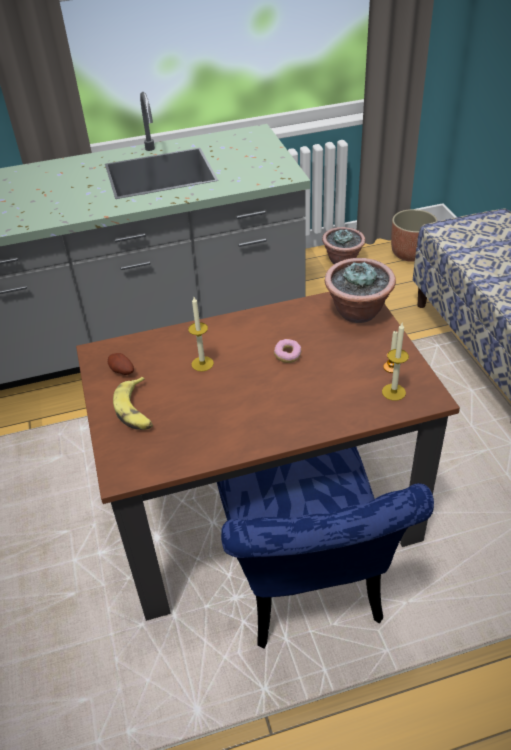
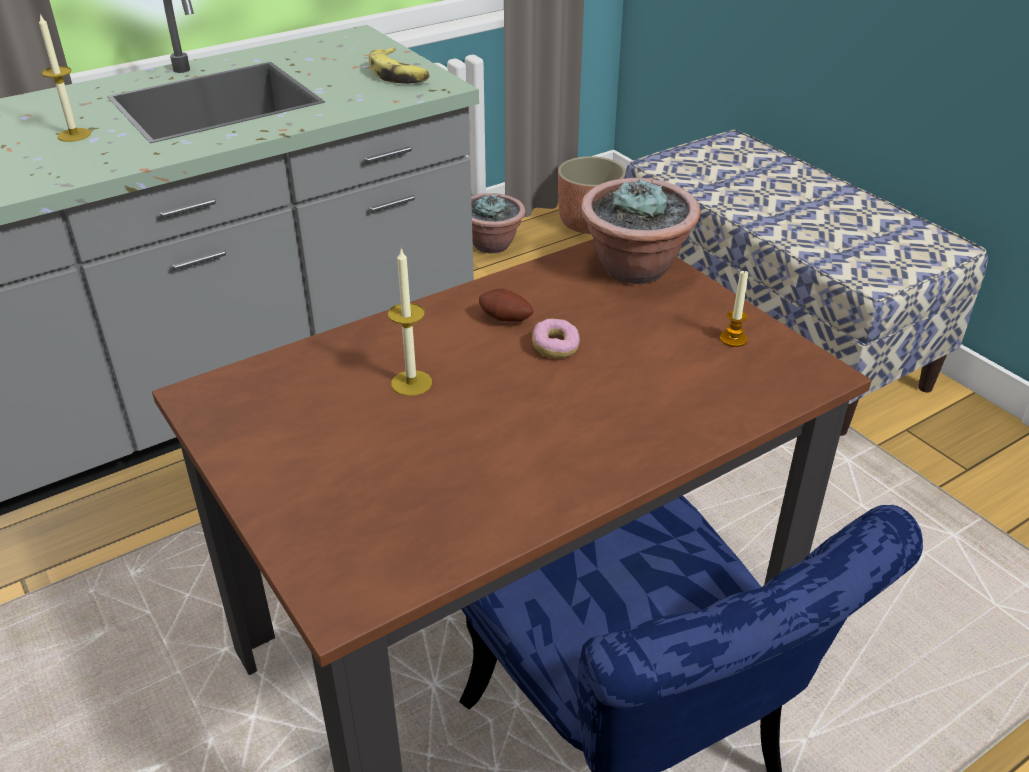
camera: 20 degrees left, 5 degrees down
potato [108,353,134,375] -> potato moved to [479,288,533,321]
banana [113,377,153,430] -> banana moved to [369,47,430,84]
candle [382,323,409,401] -> candle moved to [39,13,91,142]

